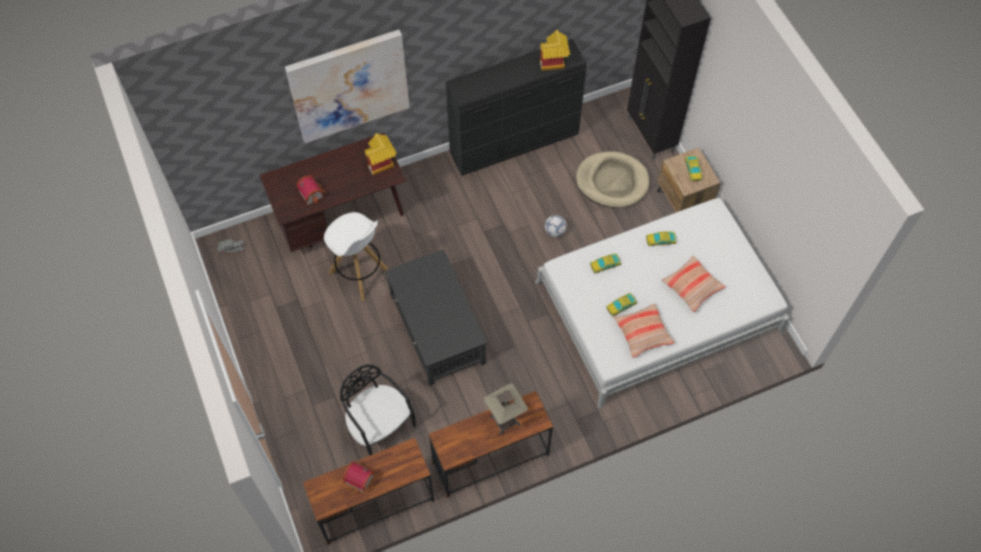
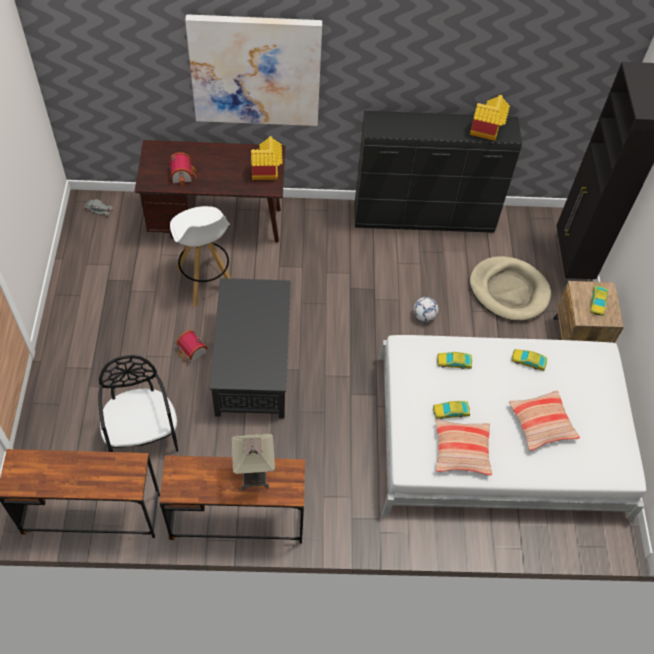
camera: 20 degrees right, 5 degrees down
toy house [343,461,375,496] -> toy house moved to [176,330,208,363]

